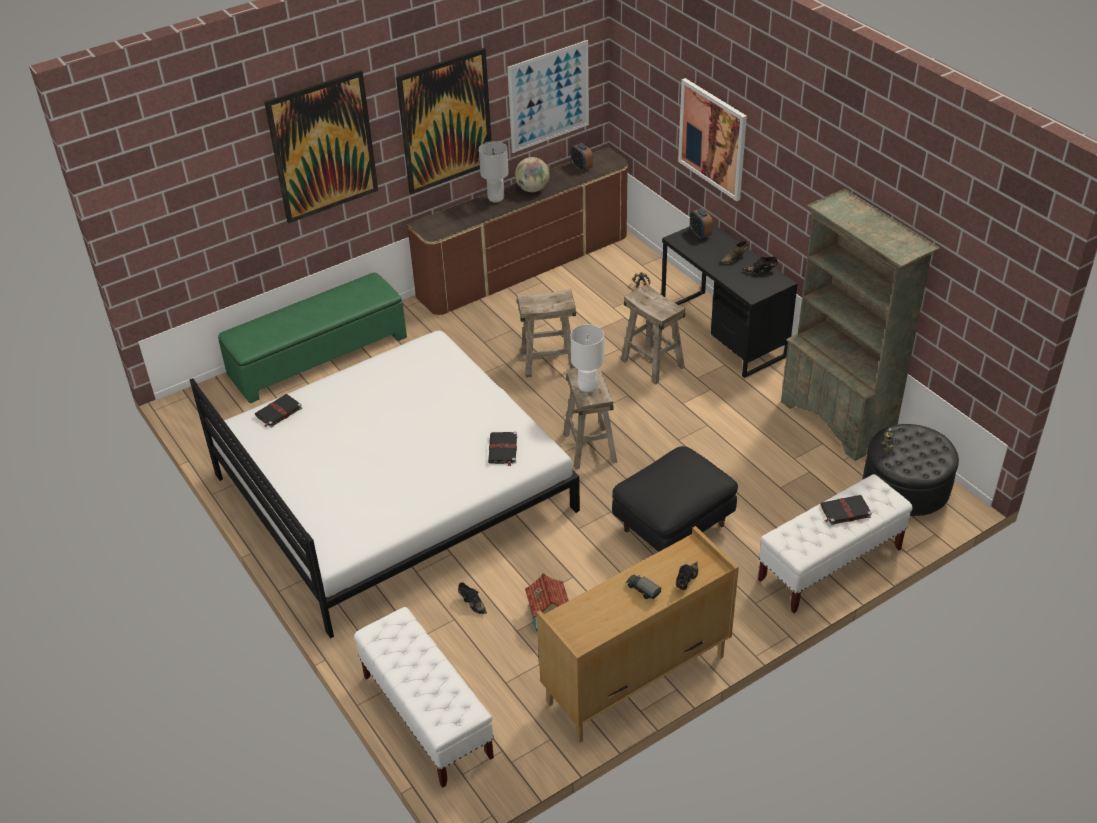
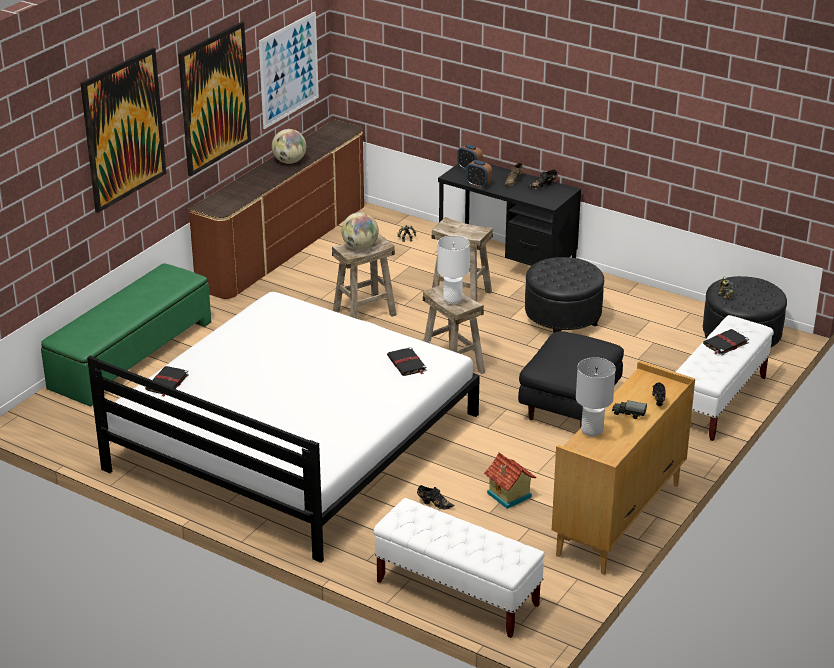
camera: 25 degrees left, 10 degrees down
grey table lamp [479,141,509,203] -> grey table lamp moved to [576,357,616,437]
alarm clock [571,143,593,171] -> alarm clock moved to [466,160,492,188]
picture [678,78,747,201] -> none
green bookcase [781,189,941,461] -> none
none -> globe [341,212,379,250]
none -> black ottoman [525,257,604,333]

